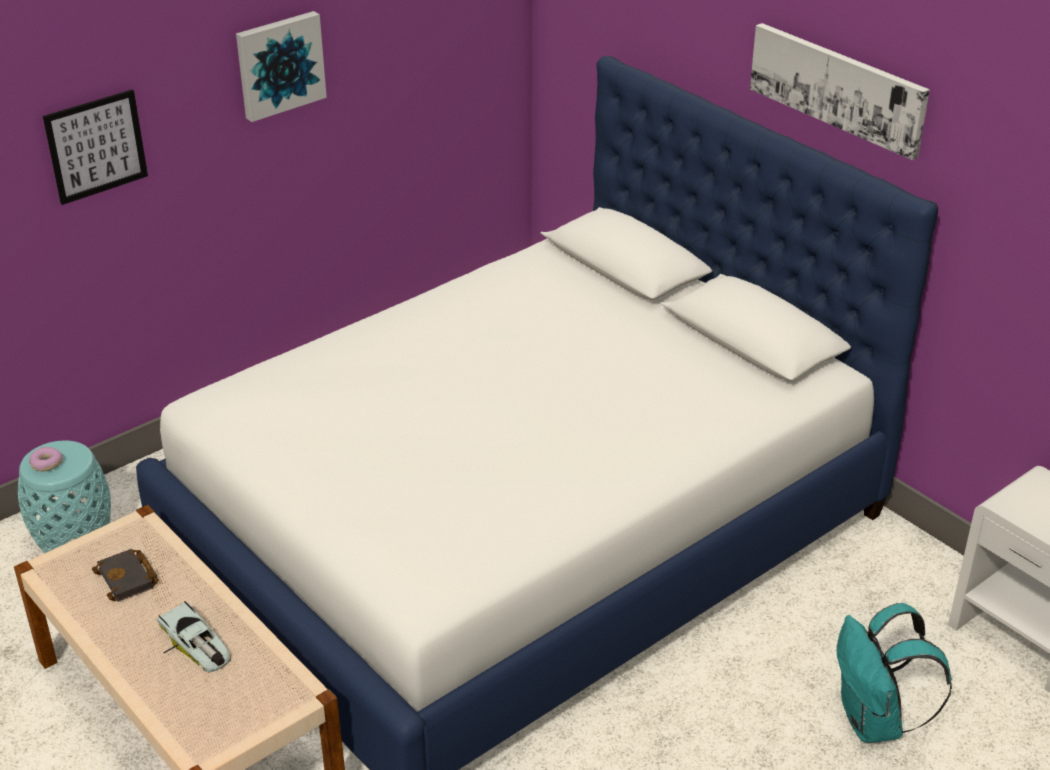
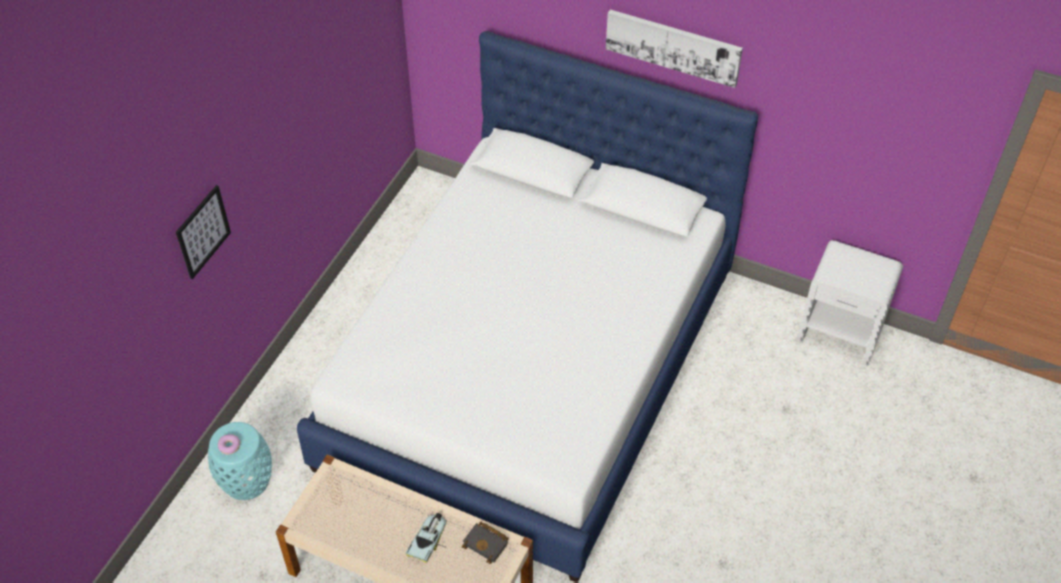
camera: 25 degrees left, 15 degrees up
black book [92,549,159,602] -> black book moved to [462,522,509,564]
toy car [157,601,231,672] -> toy car turned 90 degrees counterclockwise [406,513,446,563]
picture [236,11,327,122] -> none
turquoise backpack [837,603,952,743] -> none

